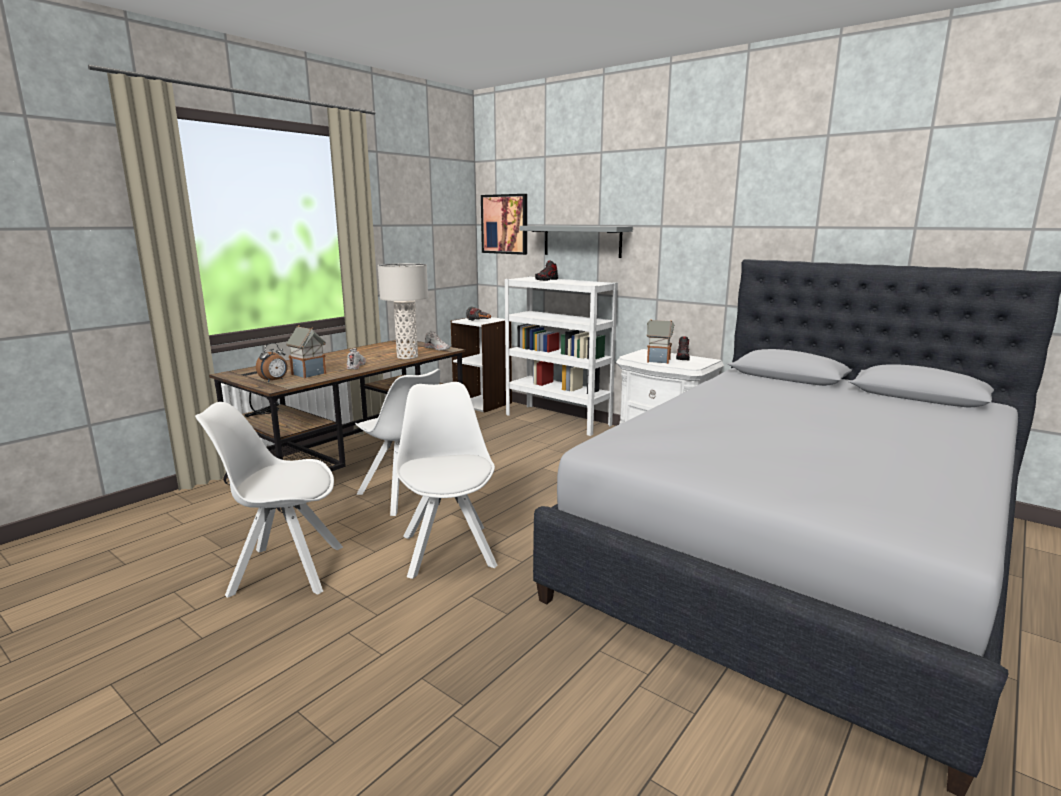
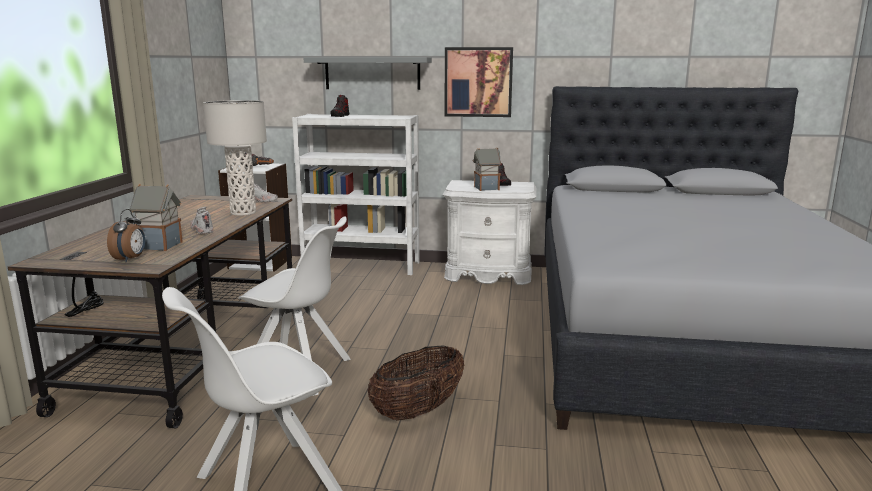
camera: 30 degrees left, 0 degrees up
white chair [396,382,497,579] -> basket [368,345,464,421]
picture [481,194,527,255] -> picture moved to [445,47,513,117]

